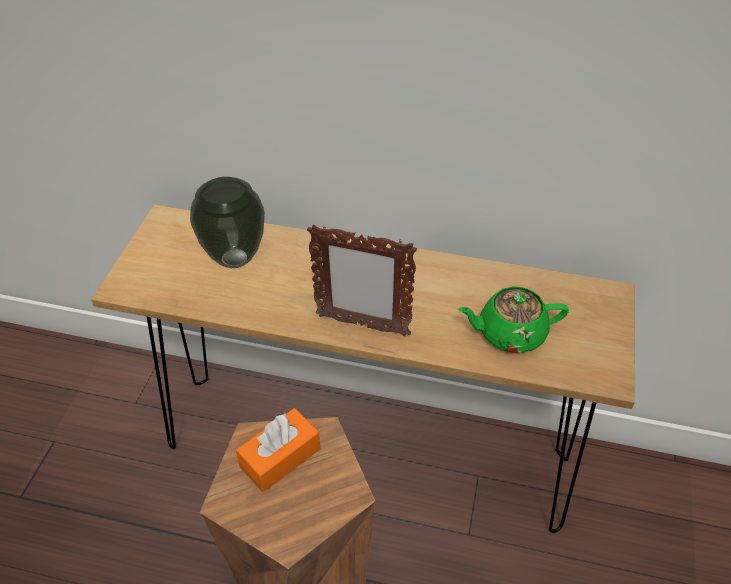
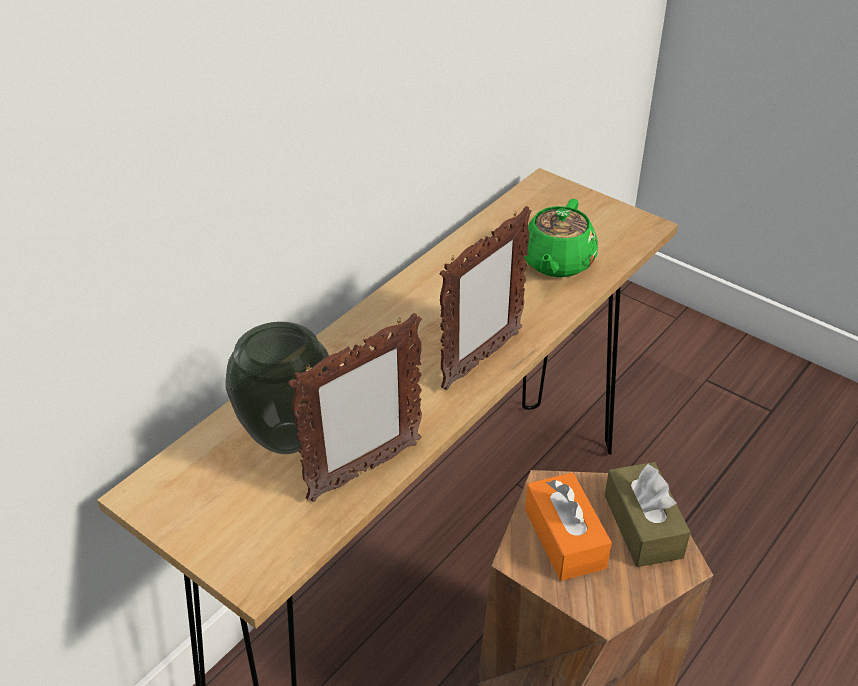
camera: 65 degrees left, 5 degrees down
none -> picture frame [288,313,422,502]
none -> brown tissue box [605,462,691,567]

